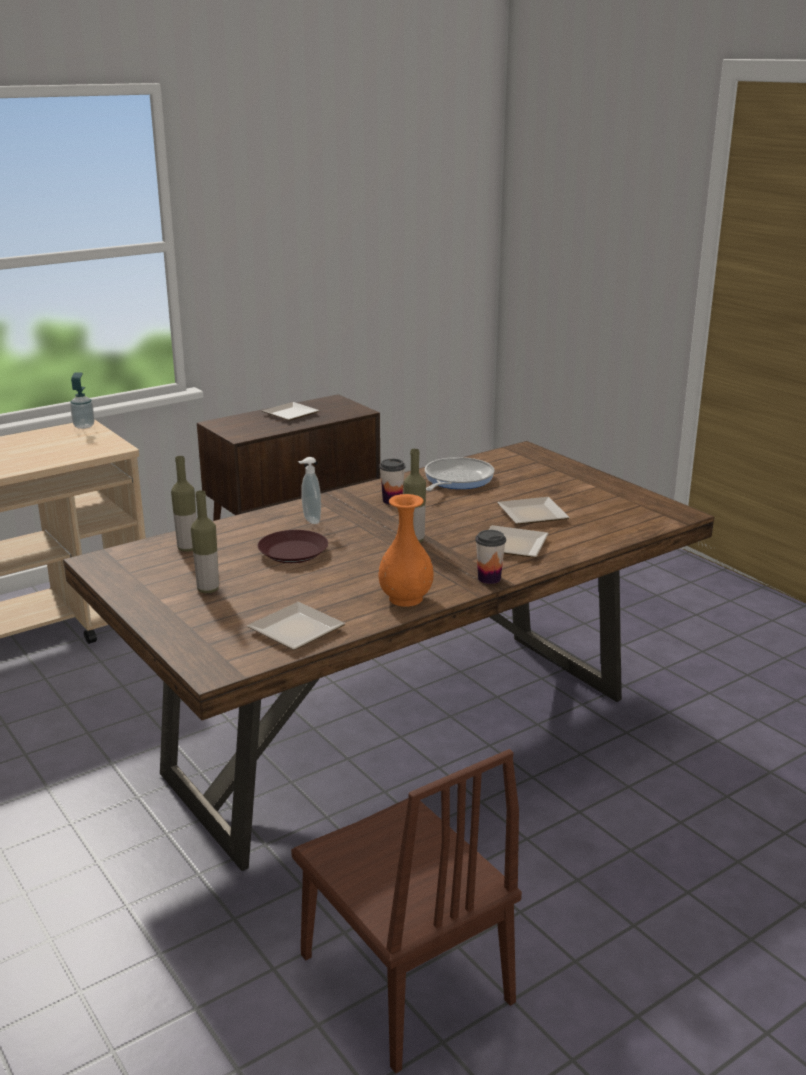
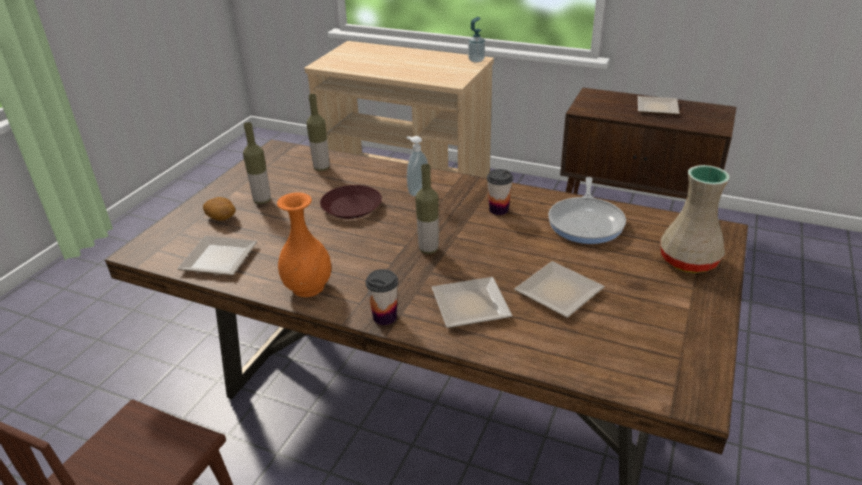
camera: 60 degrees right, 10 degrees up
frying pan [425,457,495,491] -> frying pan turned 105 degrees clockwise [548,177,626,244]
none -> potato [203,197,236,221]
none -> beige vase [660,165,730,273]

